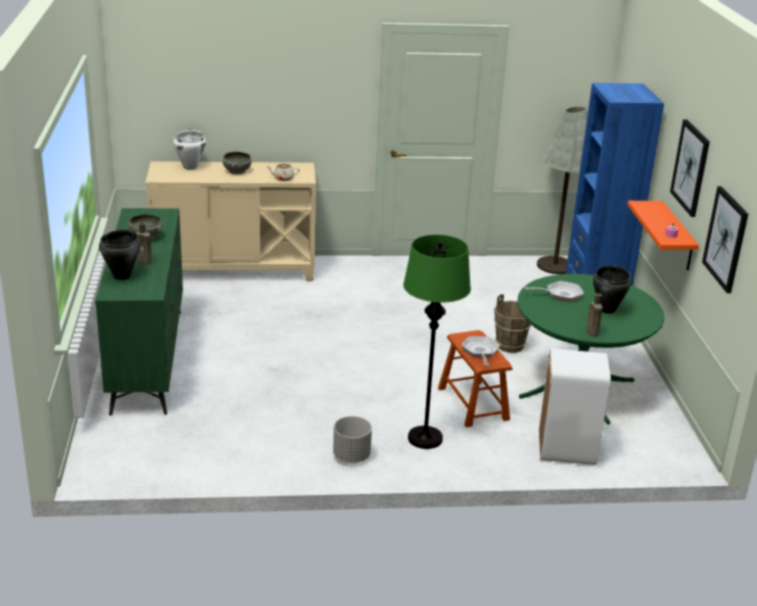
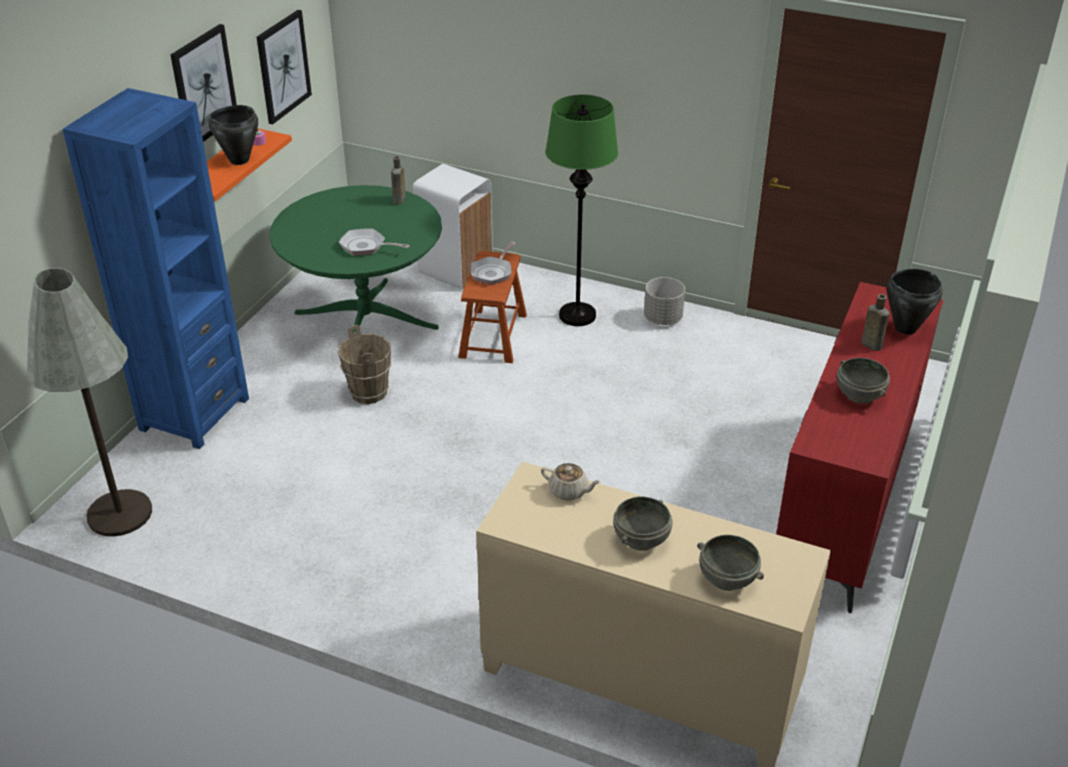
camera: 150 degrees left, 10 degrees up
green dresser [95,208,183,416] -> red dresser [776,282,943,613]
white cooking pot [173,130,206,170] -> grey bowl [697,535,764,591]
black cooking pot [593,265,632,314] -> black cooking pot moved to [208,105,258,165]

